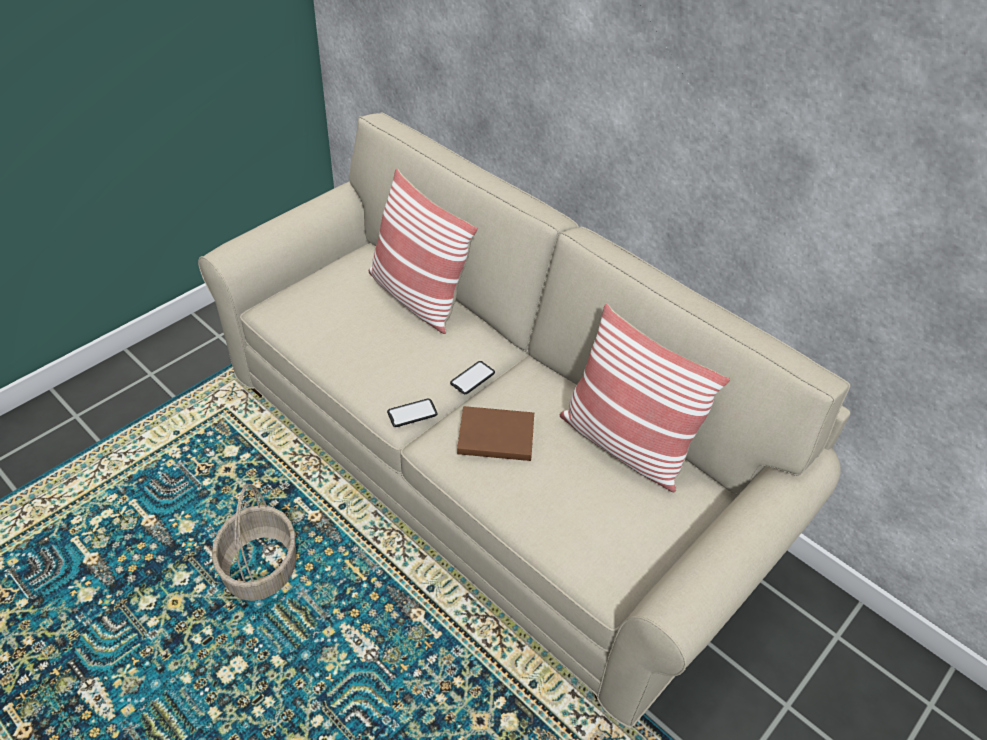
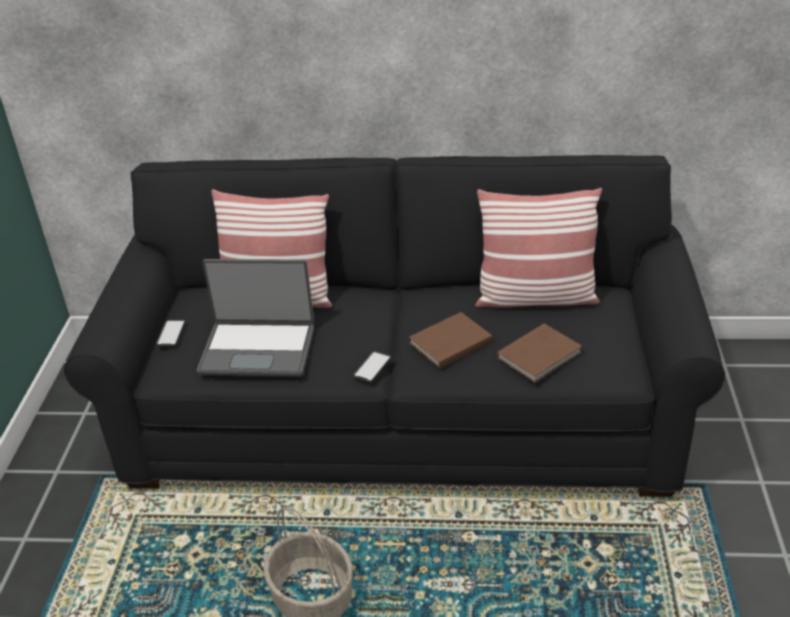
camera: 35 degrees left, 10 degrees down
beige sofa [198,112,850,728] -> black sofa [64,155,725,497]
phone [450,361,495,394] -> phone moved to [156,320,186,346]
none -> laptop [197,259,314,377]
none -> brown book [497,324,582,383]

